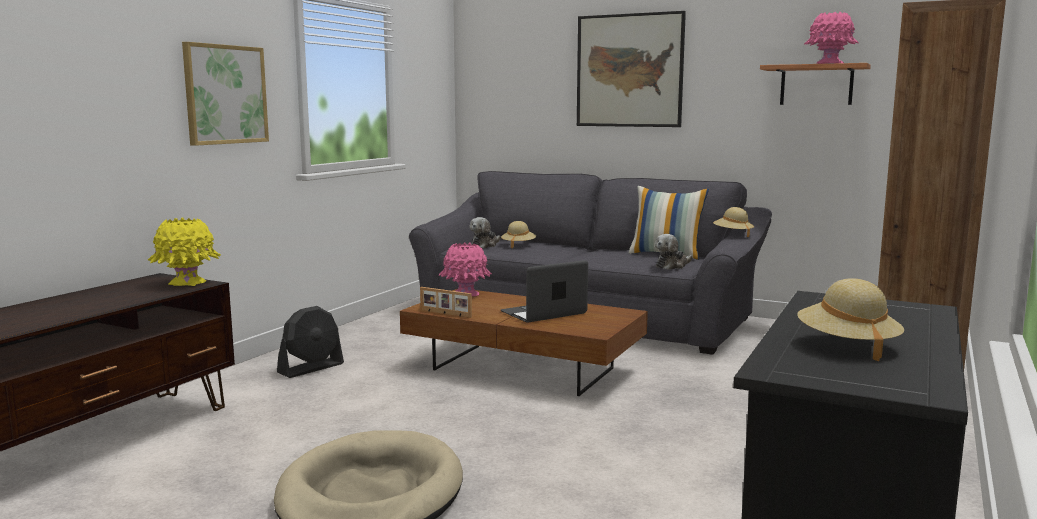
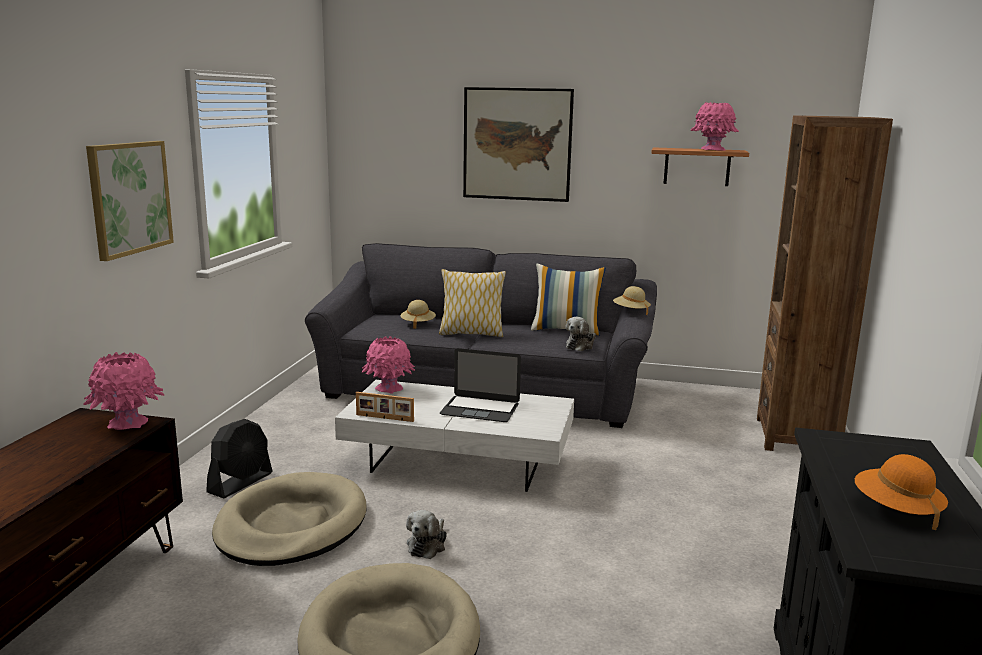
camera: 15 degrees left, 5 degrees up
yellow vase [148,217,221,286] -> pink vase [84,352,164,430]
brown coffee table [400,289,648,396] -> white coffee table [335,380,574,492]
plush toy [469,217,501,248] -> plush toy moved to [406,510,447,559]
laptop [501,260,588,322] -> laptop turned 120 degrees counterclockwise [440,348,521,422]
beige hat [797,278,904,361] -> orange hat [855,454,948,530]
none -> beige dog bed [212,472,367,566]
none -> pillow [439,269,506,337]

